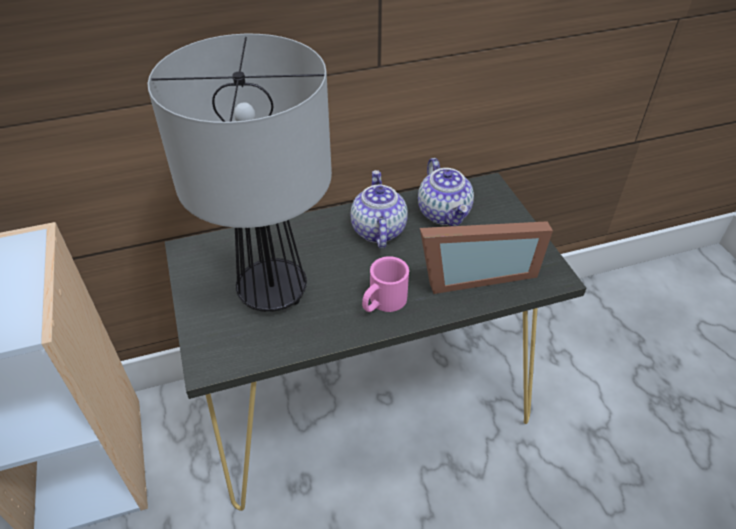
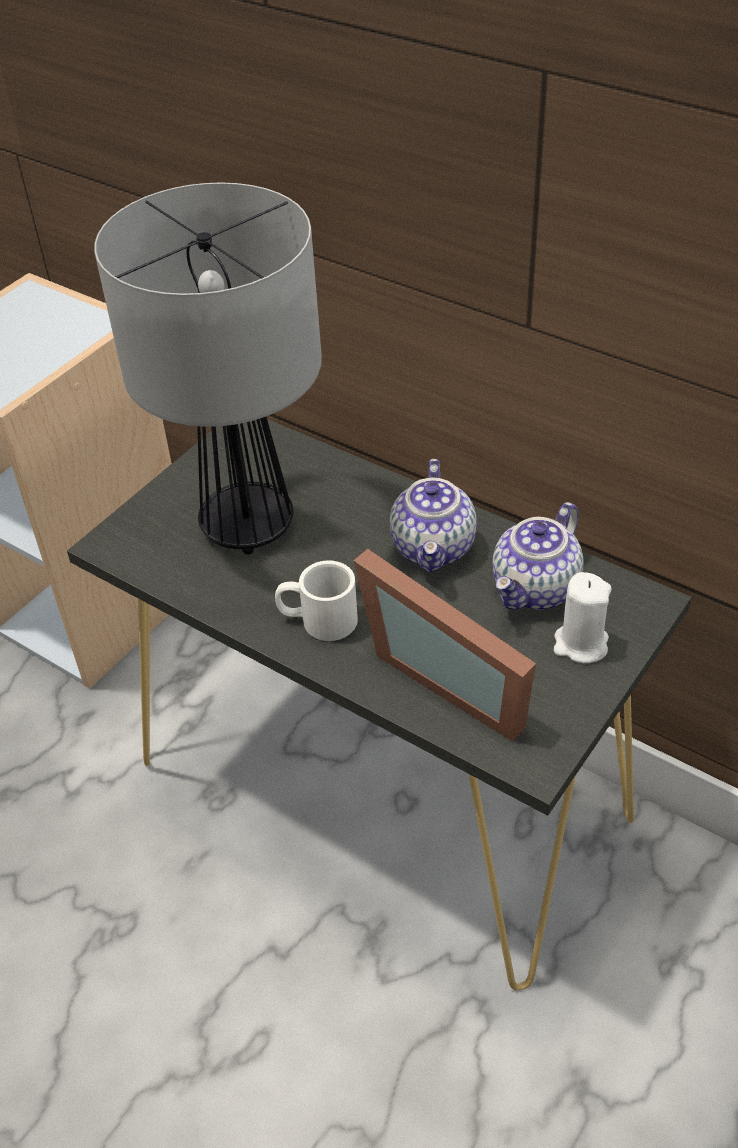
camera: 55 degrees right, 0 degrees up
teapot [351,170,408,249] -> teapot turned 135 degrees clockwise [390,459,477,572]
pink mug [362,256,409,312] -> white mug [275,560,358,641]
none -> white candle [554,572,612,663]

